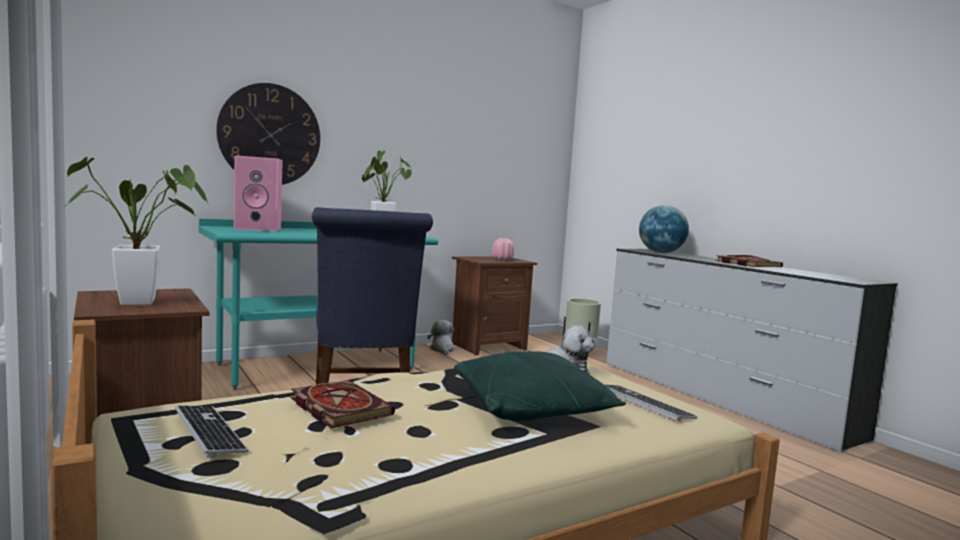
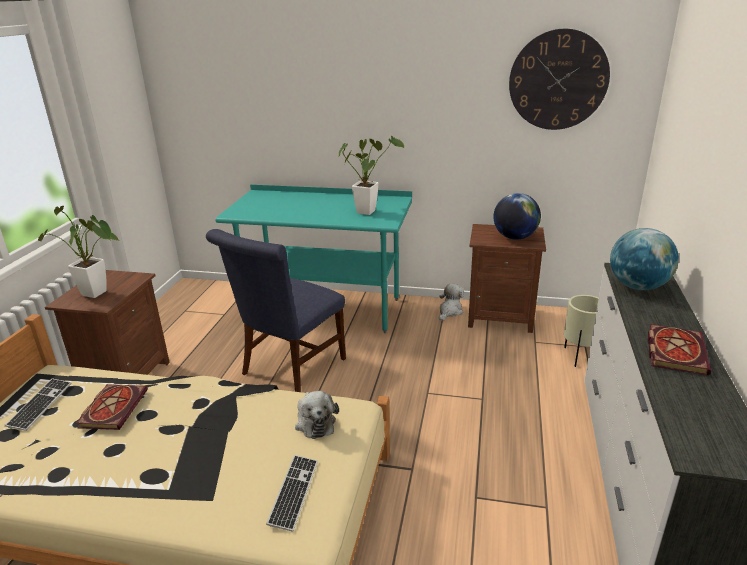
camera: 45 degrees right, 20 degrees up
wall clock [216,83,320,185] -> wall clock moved to [509,29,610,130]
pink speaker [234,155,283,231] -> none
green pillow [454,351,626,421] -> none
pink vase [492,238,514,260] -> globe [493,193,541,240]

